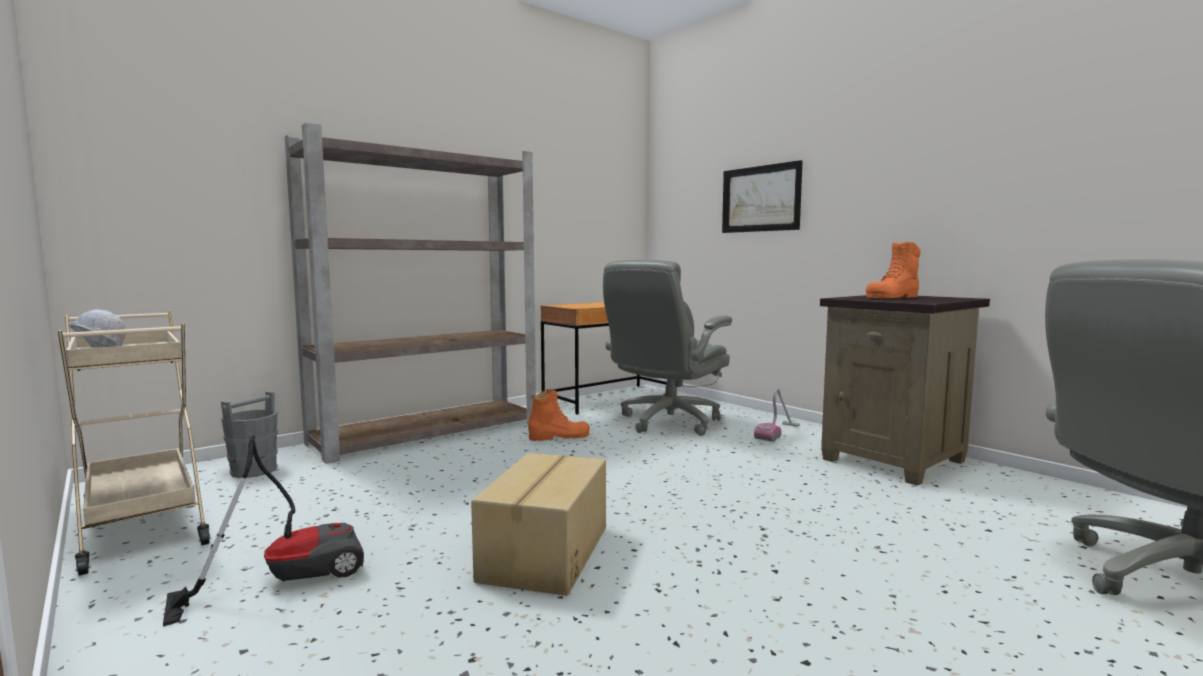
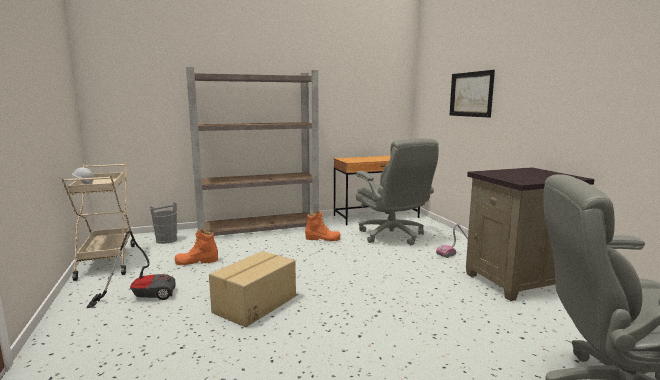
camera: 20 degrees right, 5 degrees up
grey office chair [603,259,732,436] -> grey office chair turned 90 degrees counterclockwise [356,138,439,245]
orange boot [866,242,921,298] -> orange boot moved to [175,229,218,265]

